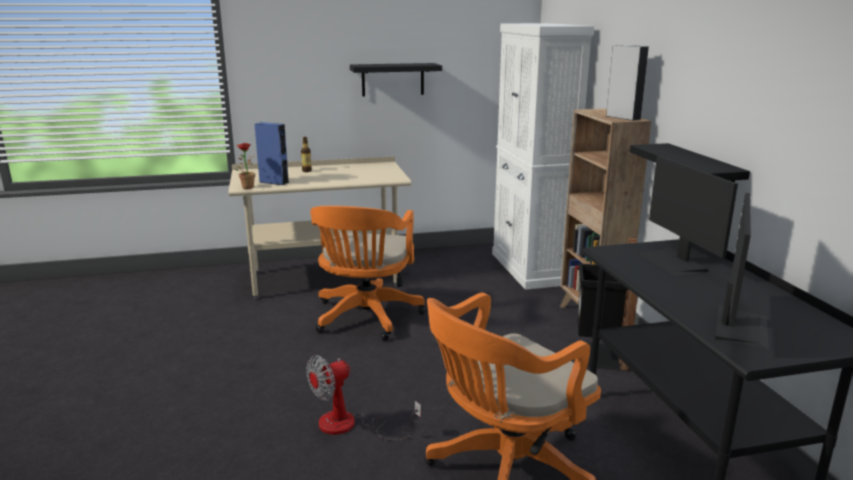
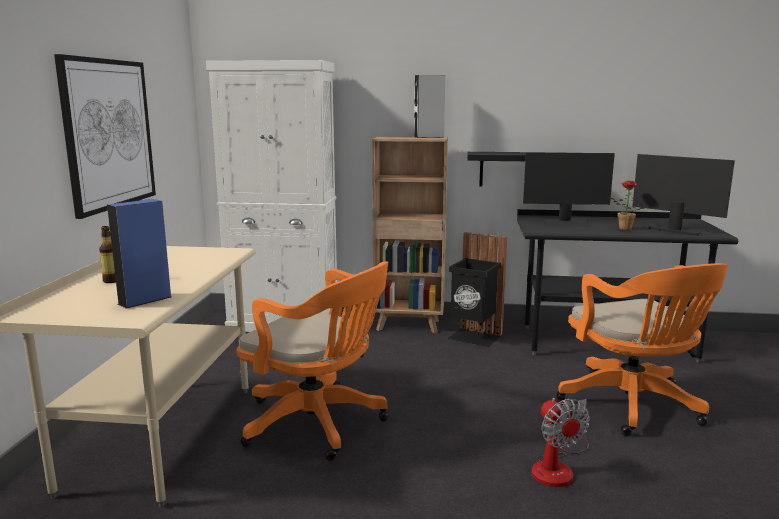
camera: 70 degrees left, 5 degrees down
potted plant [234,143,256,189] -> potted plant moved to [609,181,645,230]
black shelf [350,63,442,97] -> picture [54,54,156,219]

